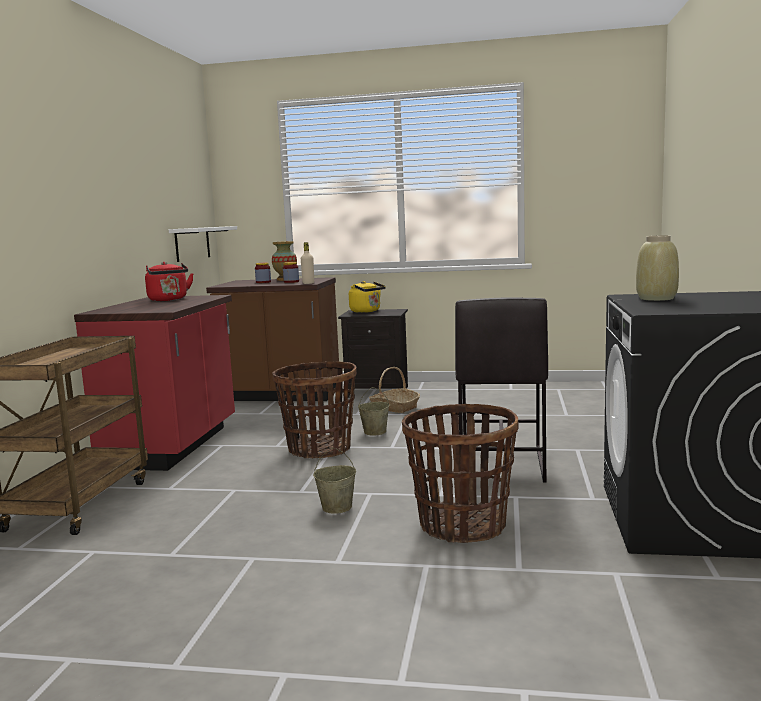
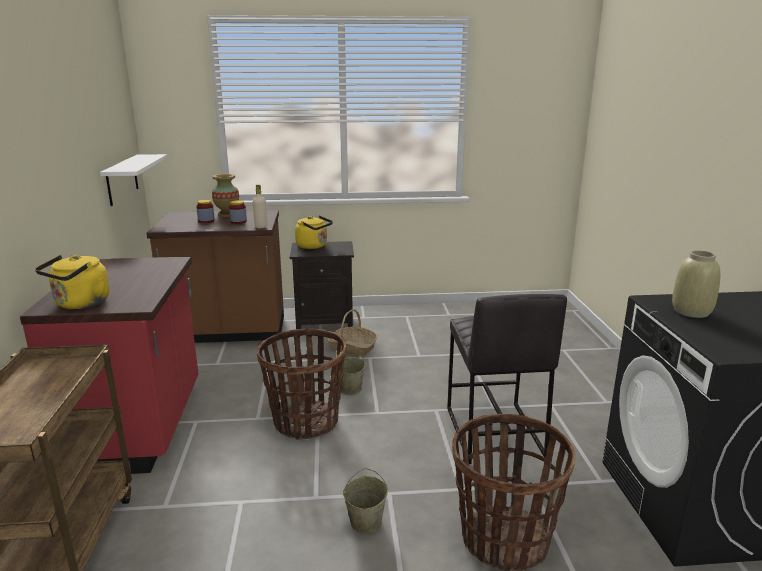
camera: 15 degrees left, 10 degrees up
red kettle [145,262,194,301] -> none
none -> yellow kettle [35,255,109,309]

